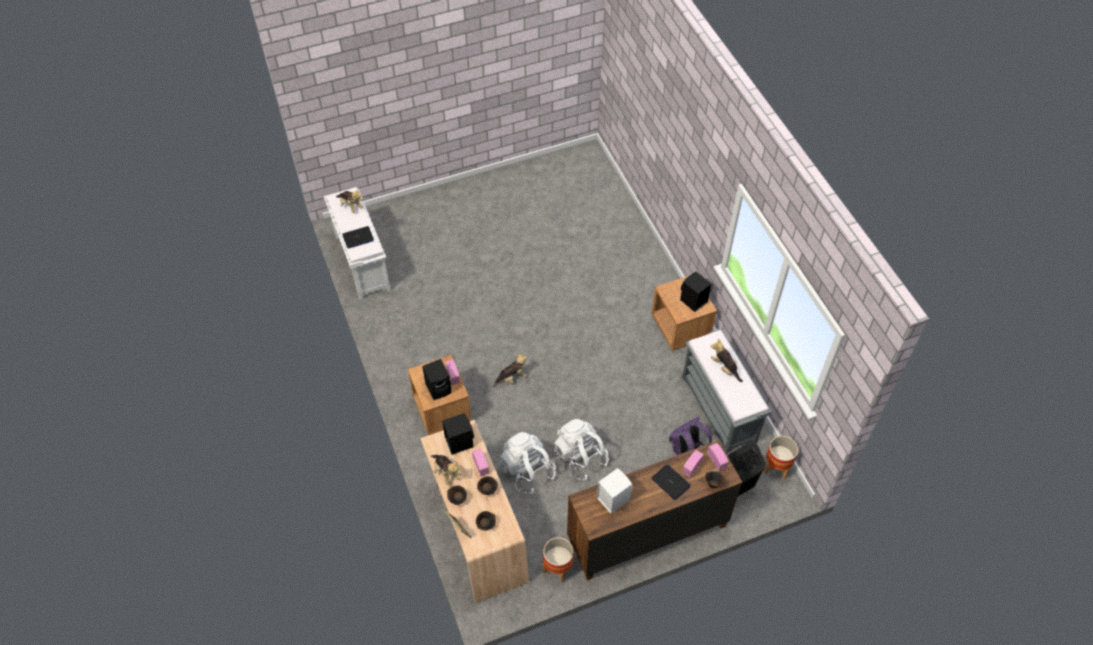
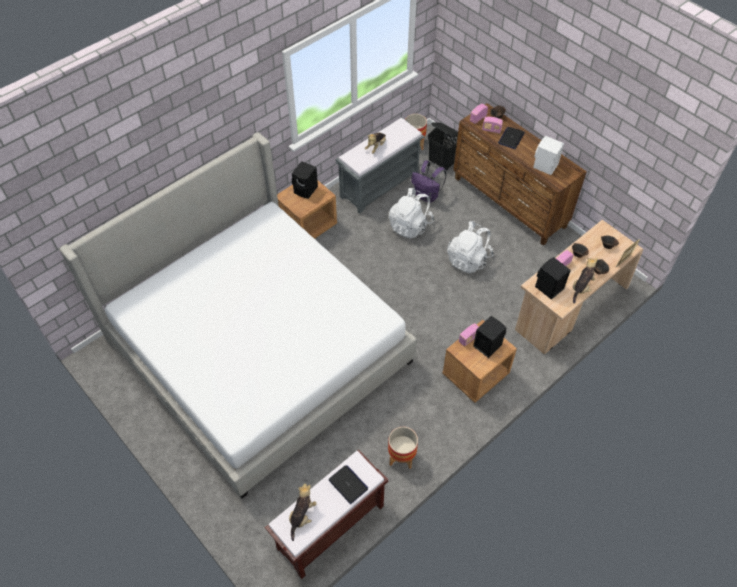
camera: 110 degrees left, 0 degrees up
white bench [324,187,391,300] -> brown bench [265,449,388,579]
plush toy [493,353,527,387] -> none
white backpack [500,432,556,493] -> white backpack moved to [389,188,434,239]
planter [543,537,574,583] -> planter moved to [388,427,418,469]
none -> bed [59,132,417,499]

